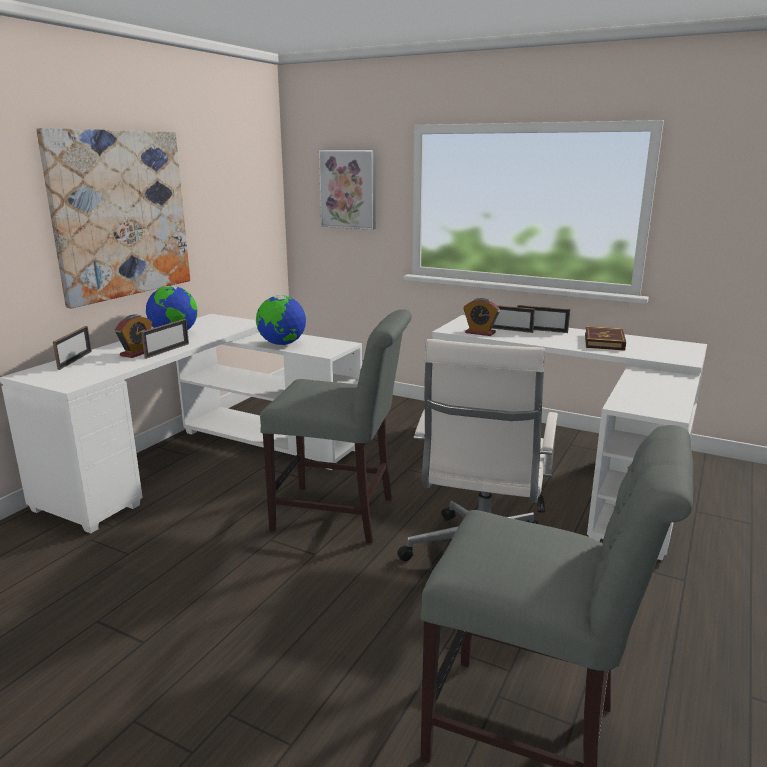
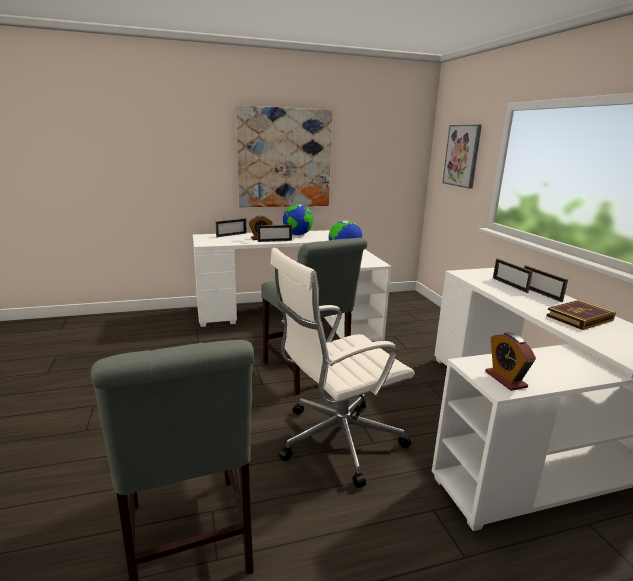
camera: 45 degrees right, 0 degrees up
alarm clock [463,298,500,336] -> alarm clock moved to [485,332,536,391]

